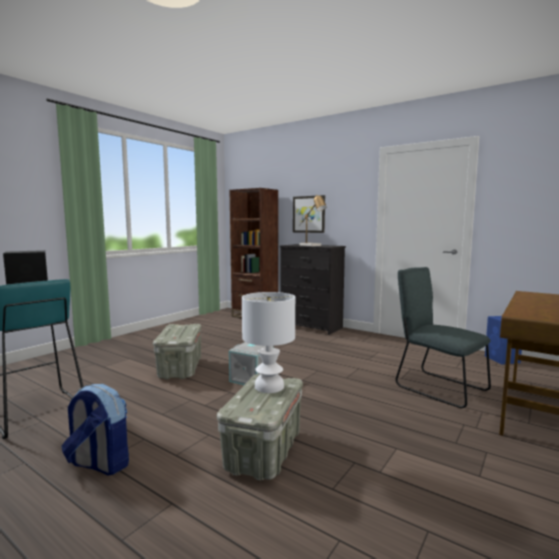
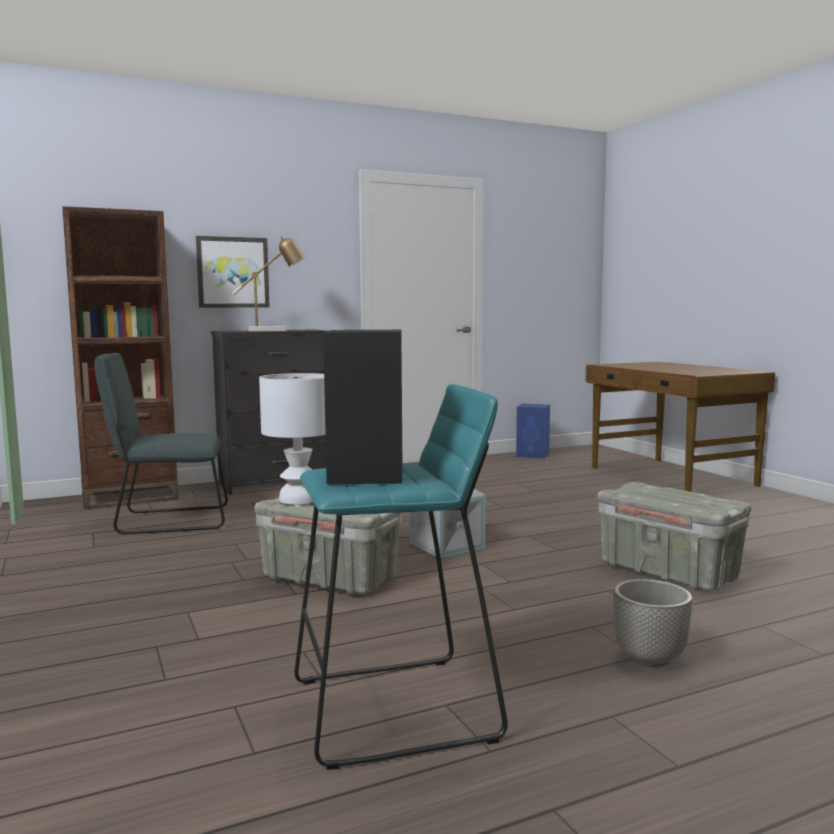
camera: 60 degrees left, 0 degrees up
backpack [61,384,129,475] -> planter [613,579,692,668]
white table lamp [242,292,295,393] -> white table lamp moved to [259,373,325,505]
grey chair [396,267,491,408] -> grey chair moved to [94,353,228,534]

